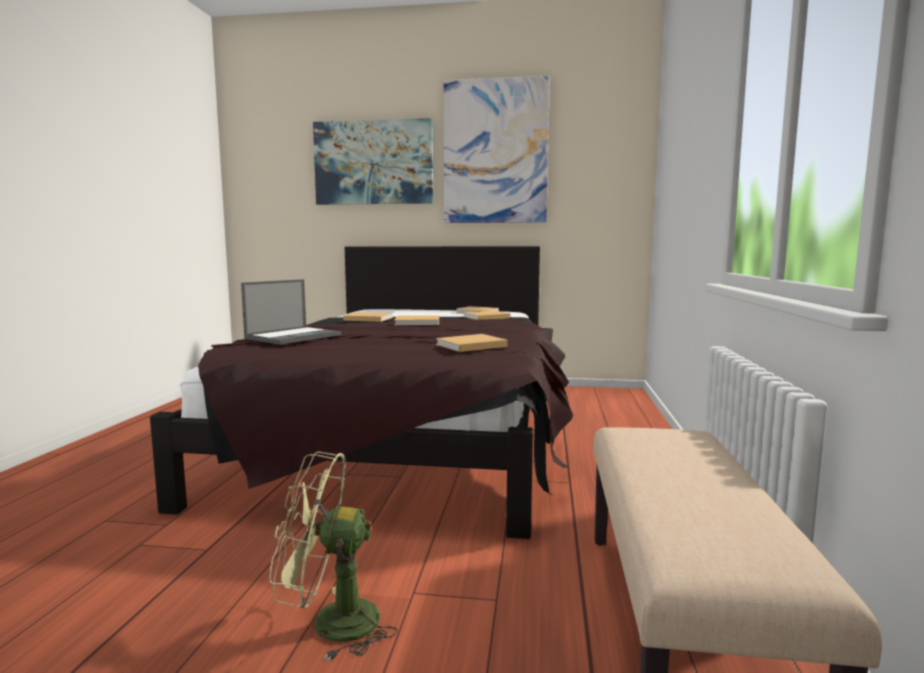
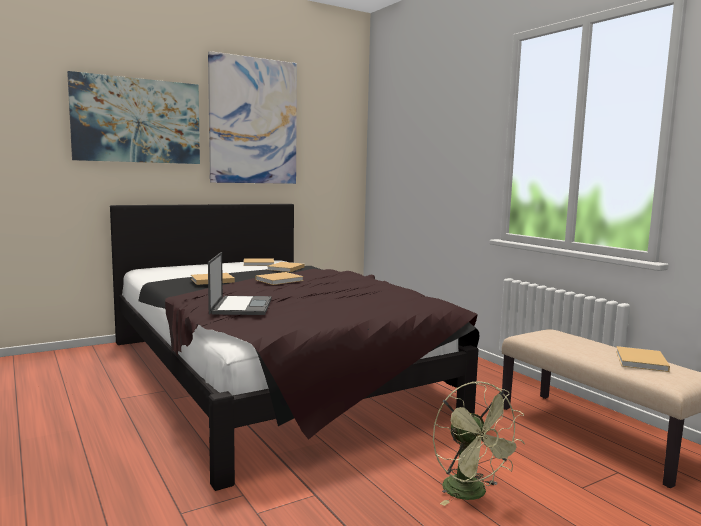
camera: 40 degrees left, 0 degrees up
green fan [269,452,397,661] -> green fan turned 75 degrees counterclockwise [433,381,525,506]
beige book [436,334,508,352] -> beige book moved to [616,346,670,372]

